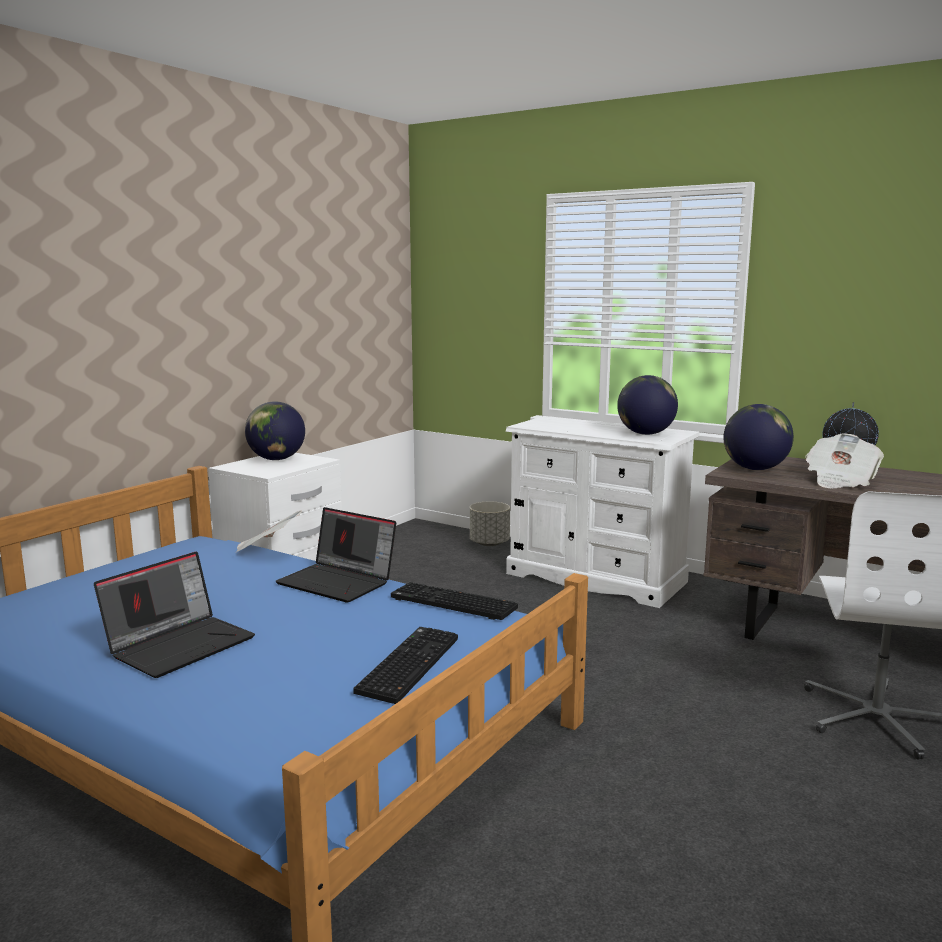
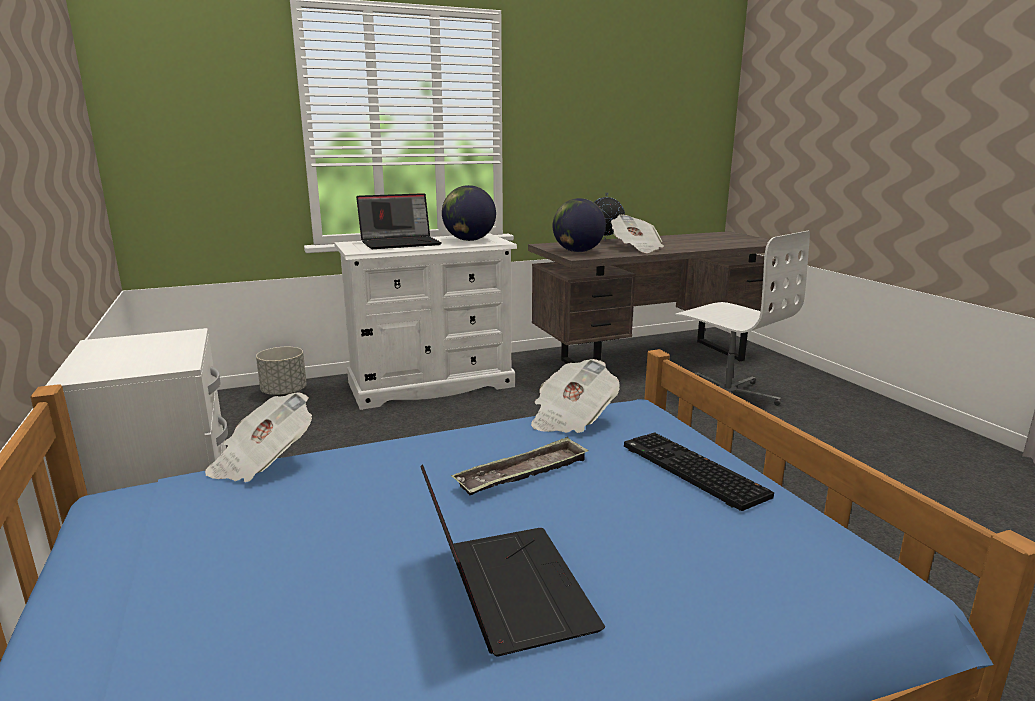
camera: 55 degrees left, 5 degrees up
globe [245,401,305,460] -> none
laptop [275,507,396,603] -> laptop moved to [356,193,442,249]
keyboard [391,582,518,620] -> newspaper [531,359,620,433]
none -> tray [451,437,589,495]

